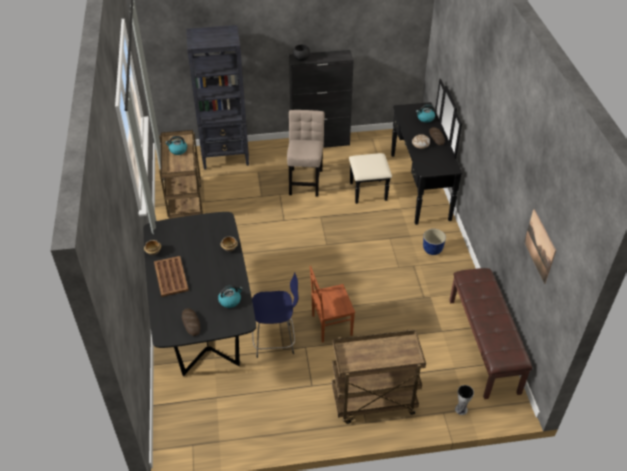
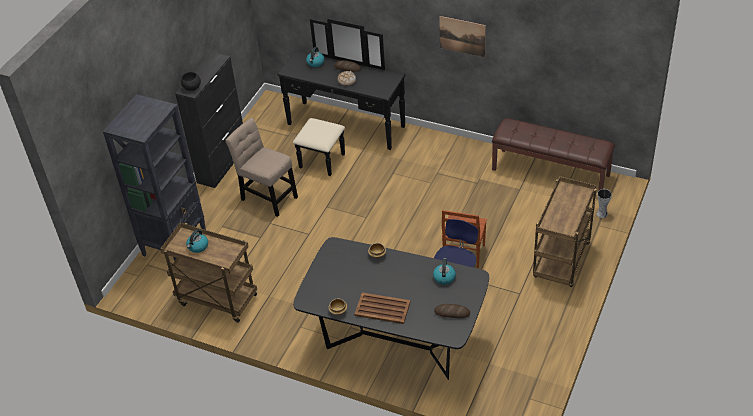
camera: 55 degrees left, 0 degrees up
planter [423,229,446,255] -> none
picture [524,209,556,284] -> picture moved to [439,16,486,57]

